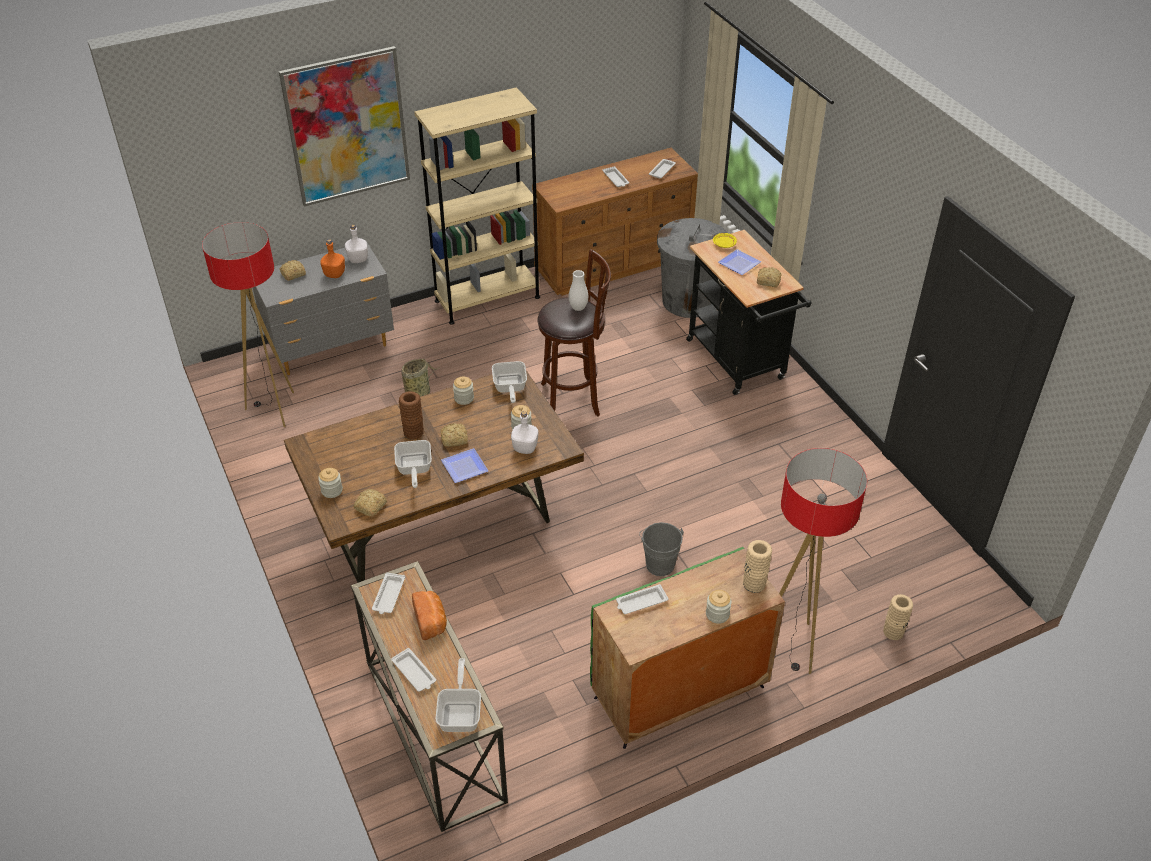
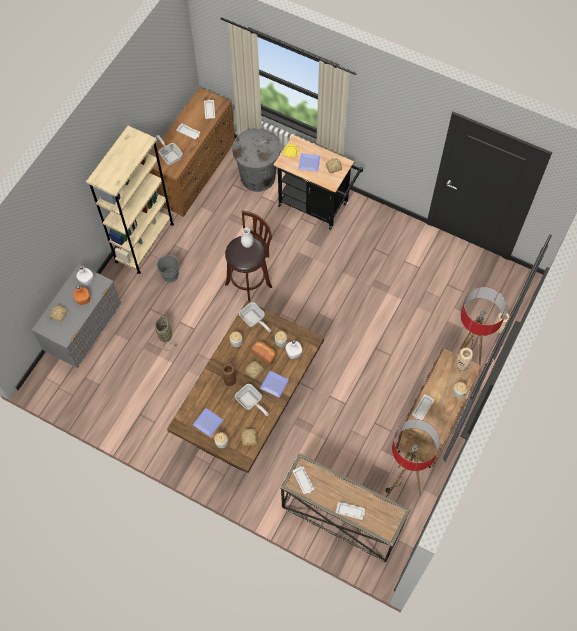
camera: 35 degrees left, 20 degrees up
floor lamp [202,222,294,427] -> floor lamp moved to [385,419,440,497]
picture [279,46,410,207] -> none
bread [412,591,447,640] -> bread moved to [251,341,277,365]
frying pan [435,658,481,732] -> frying pan moved to [156,135,182,165]
green cabinet [590,546,785,749] -> brown cabinet [396,348,481,468]
grey bucket [639,522,684,576] -> grey bucket moved to [154,254,179,283]
none -> plate [193,408,223,437]

